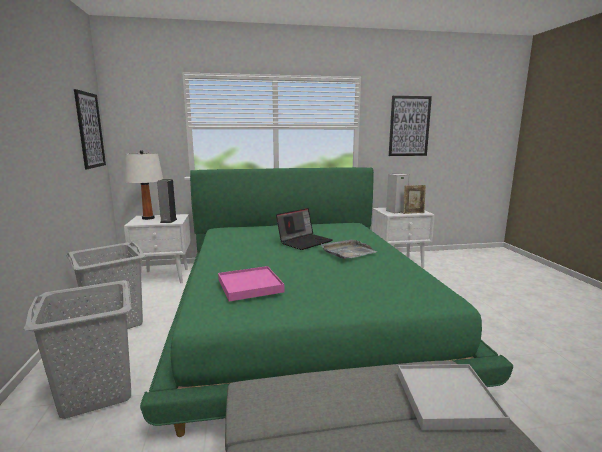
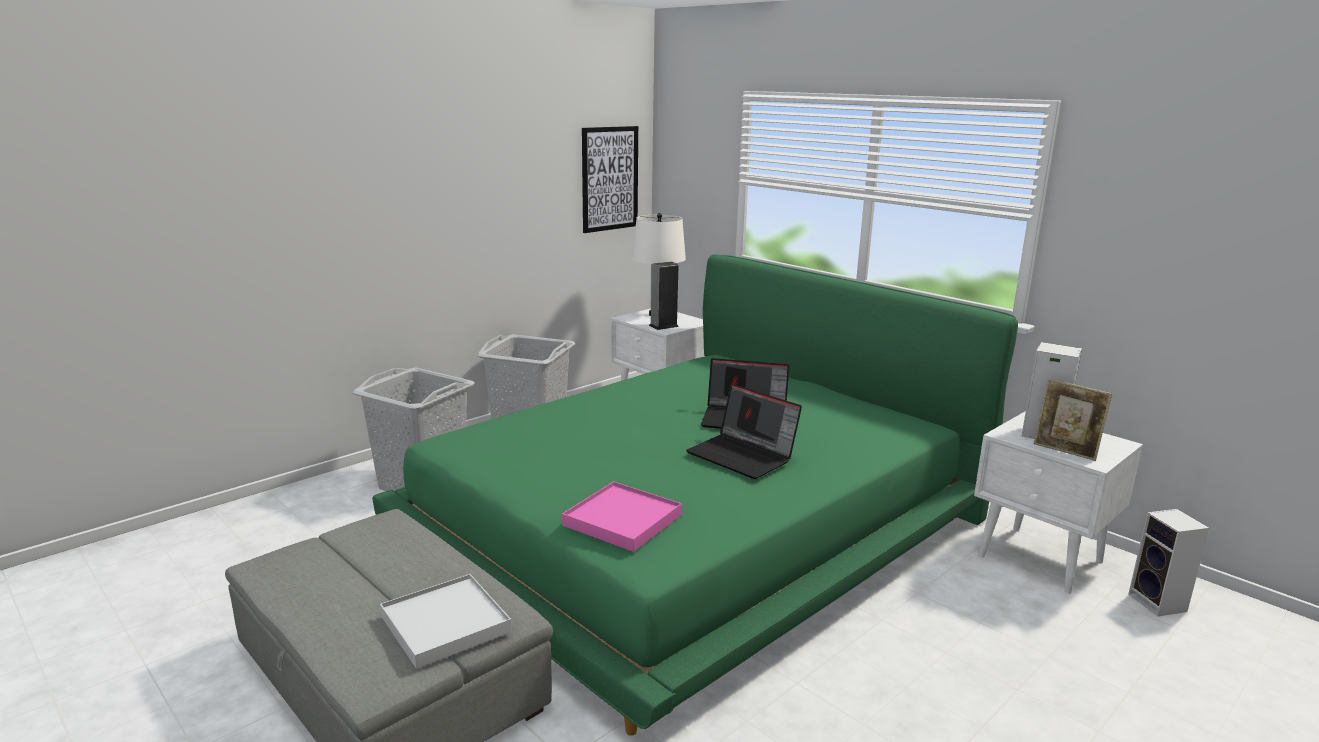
camera: 55 degrees right, 5 degrees up
pink tray [218,266,285,302] -> pink tray moved to [562,481,682,552]
grey tray [321,239,377,259] -> laptop [686,384,802,479]
picture [389,96,432,156] -> none
none -> speaker [1128,509,1209,616]

